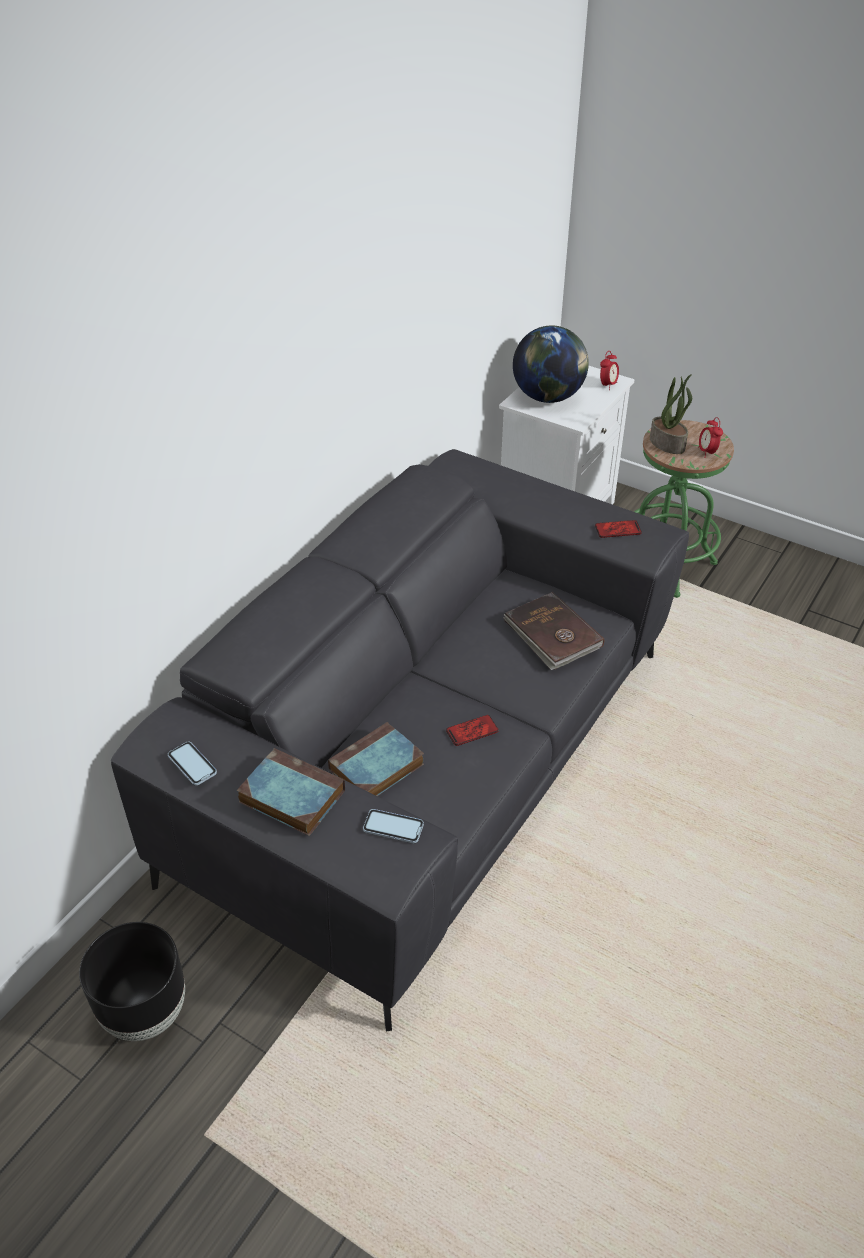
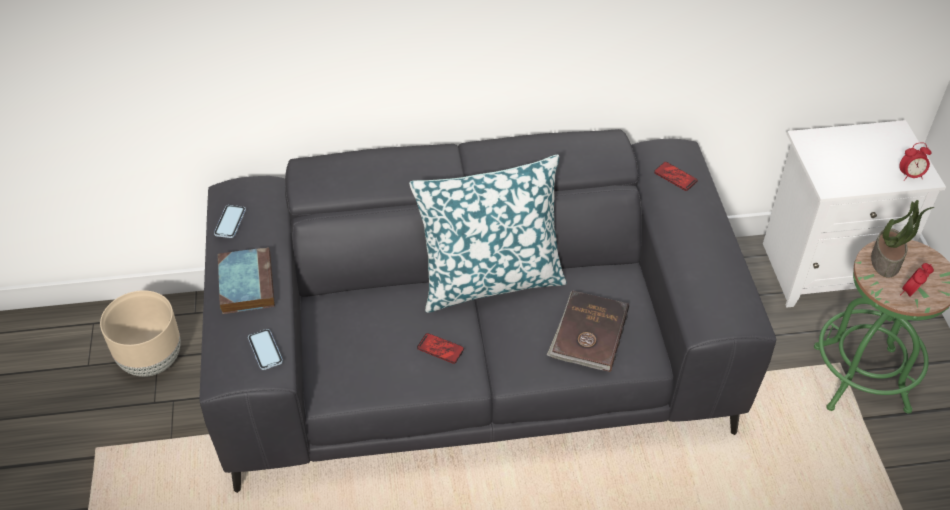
camera: 50 degrees right, 5 degrees up
black planter [79,922,185,1041] -> beige planter [100,290,181,377]
book [328,722,424,796] -> none
globe [513,326,589,403] -> none
phone [595,520,642,538] -> phone moved to [654,162,698,191]
none -> pillow [409,155,567,313]

